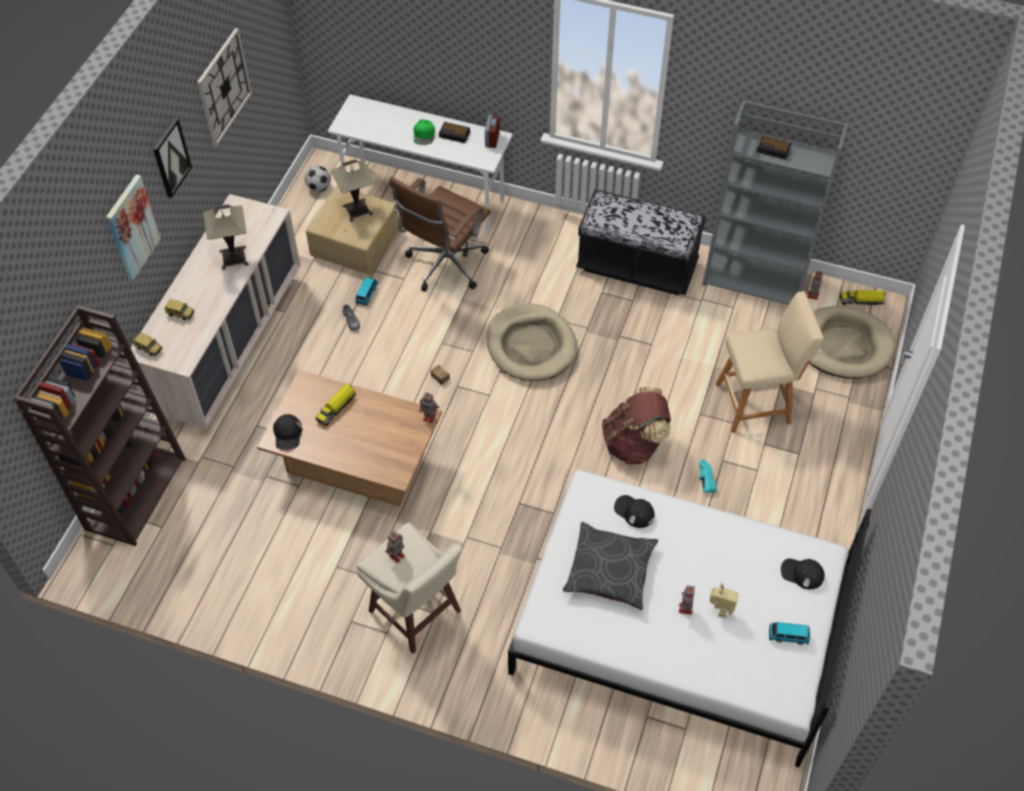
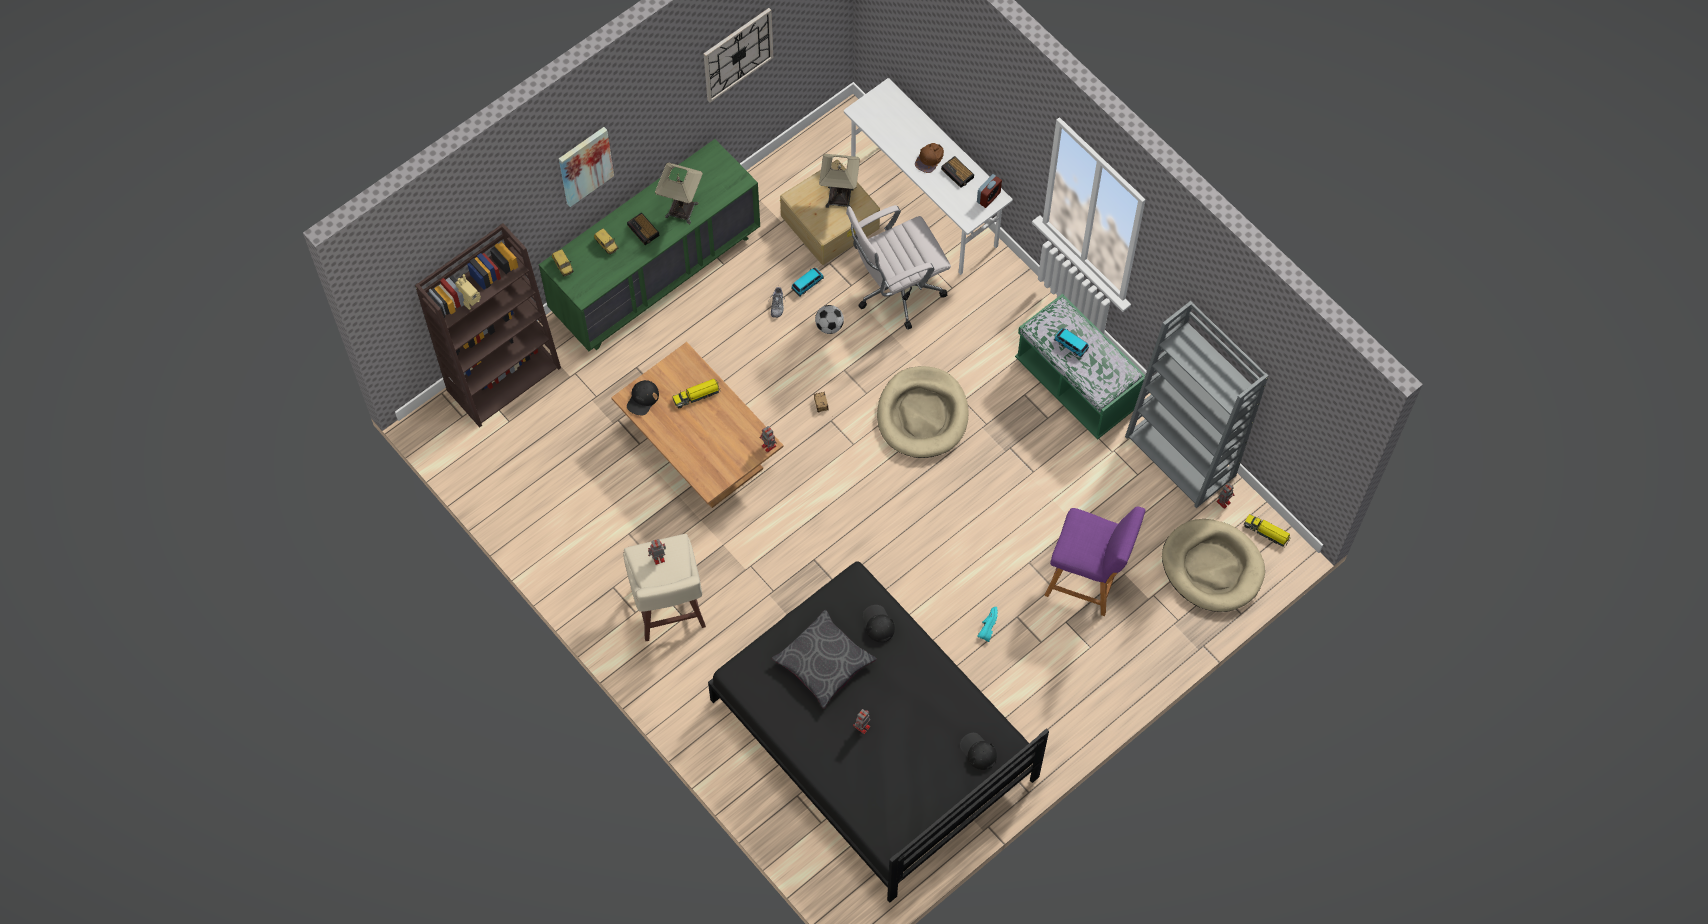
camera: 30 degrees right, 10 degrees up
beige dresser [124,194,300,429] -> green dresser [539,139,760,351]
picture [153,118,192,198] -> none
football [305,166,331,192] -> football moved to [815,305,844,334]
brown office chair [390,176,490,292] -> white office chair [846,205,951,330]
green cap [413,119,435,145] -> brown cap [915,143,944,173]
white bed [508,470,871,767] -> black bed [708,562,1049,903]
black bench [576,189,706,295] -> green bench [1015,294,1145,440]
brown backpack [602,387,671,464] -> none
toy robot [710,582,738,618] -> toy robot moved to [455,274,481,310]
beige stool [716,291,824,433] -> purple stool [1044,506,1146,616]
alarm clock [757,135,791,160] -> alarm clock moved to [627,213,660,245]
toy car [769,622,810,645] -> toy car moved to [1054,328,1089,358]

